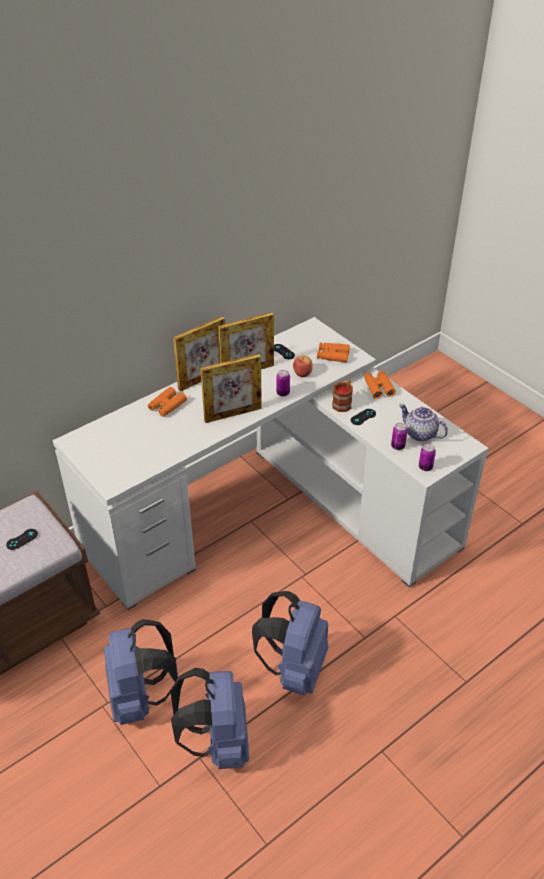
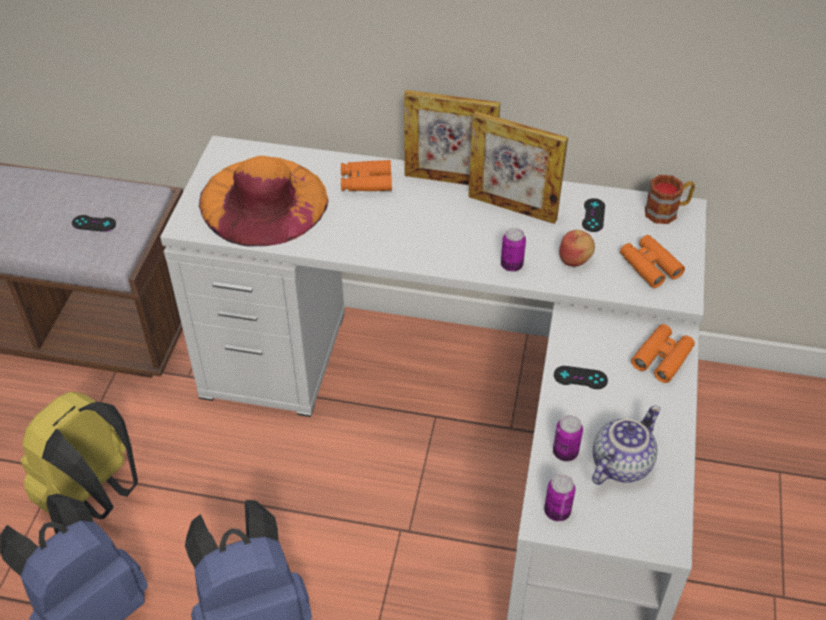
camera: 50 degrees right, 5 degrees up
blue backpack [104,619,178,725] -> yellow backpack [21,392,138,519]
picture frame [201,354,262,423] -> none
mug [332,379,353,412] -> mug moved to [645,175,695,224]
teapot [399,404,448,441] -> teapot turned 45 degrees clockwise [592,405,661,485]
none -> orange hat [199,156,328,247]

